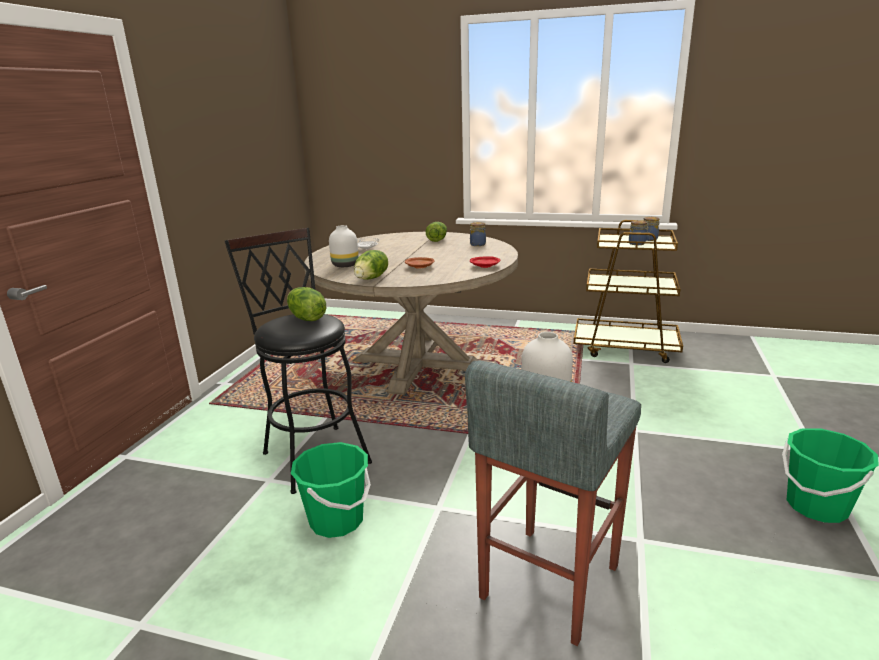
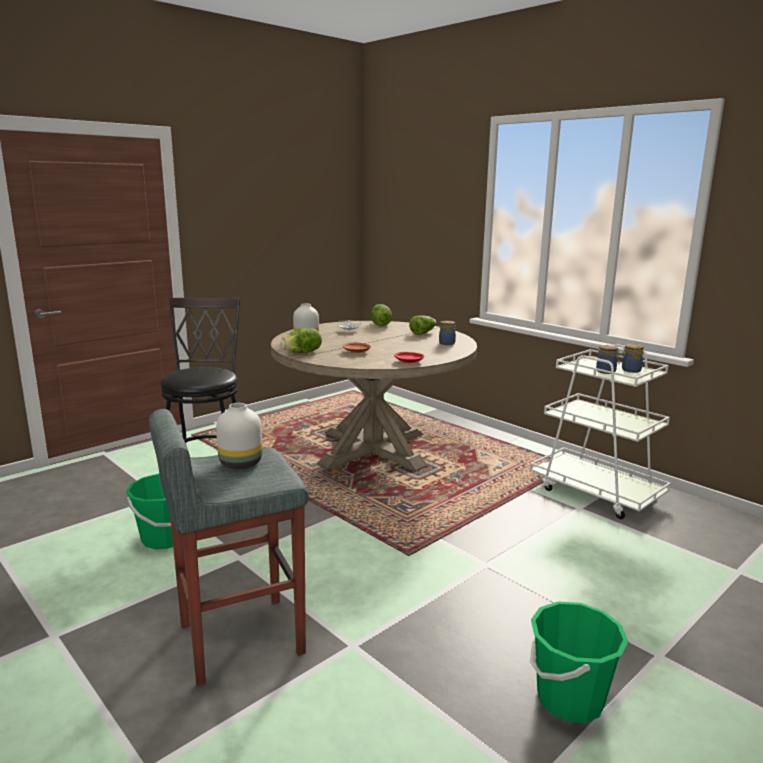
camera: 30 degrees right, 5 degrees down
lettuce [287,287,326,321] -> lettuce moved to [371,304,392,326]
brown cart [574,220,683,363] -> white cart [530,344,671,519]

